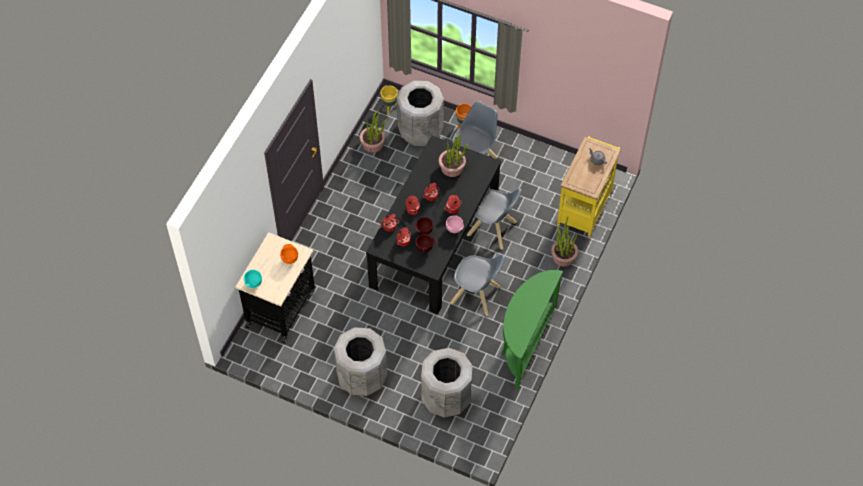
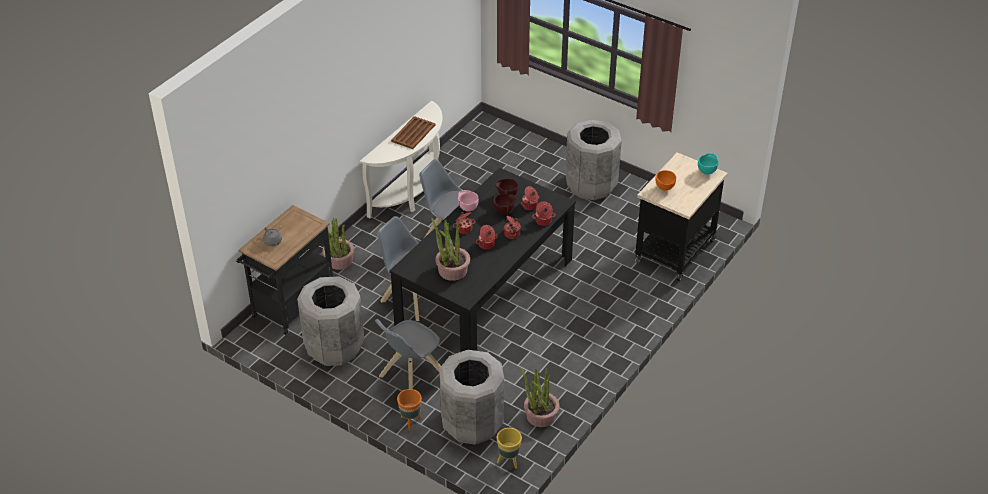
camera: 170 degrees left, 15 degrees down
grey trash can [421,348,473,418] -> grey trash can moved to [297,276,364,366]
green console table [502,270,563,388] -> white console table [360,101,442,218]
yellow cart [557,136,621,237] -> black cart [236,205,333,335]
none -> brown tray [391,116,435,149]

